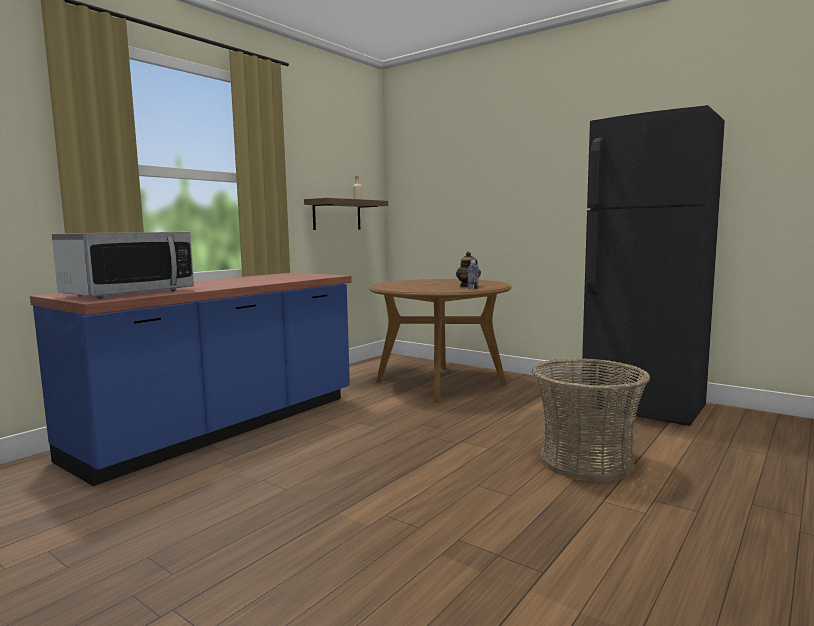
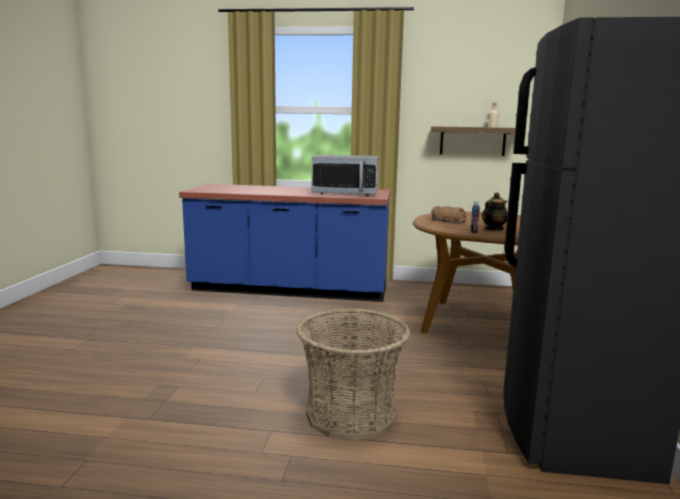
camera: 60 degrees right, 5 degrees up
microwave [52,232,194,299] -> microwave moved to [312,155,379,196]
none -> bread [431,206,467,224]

